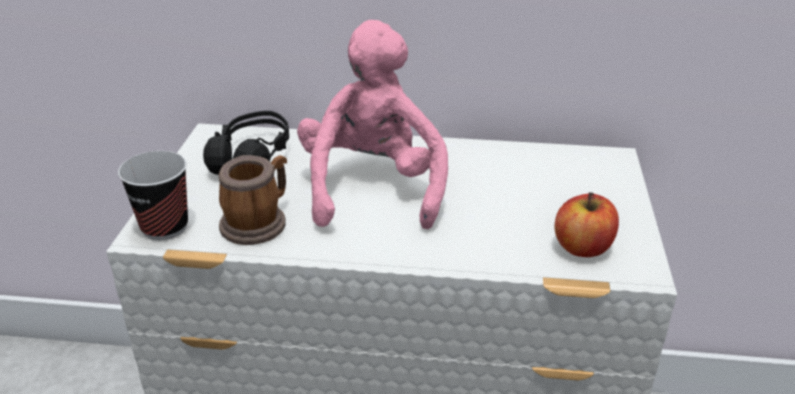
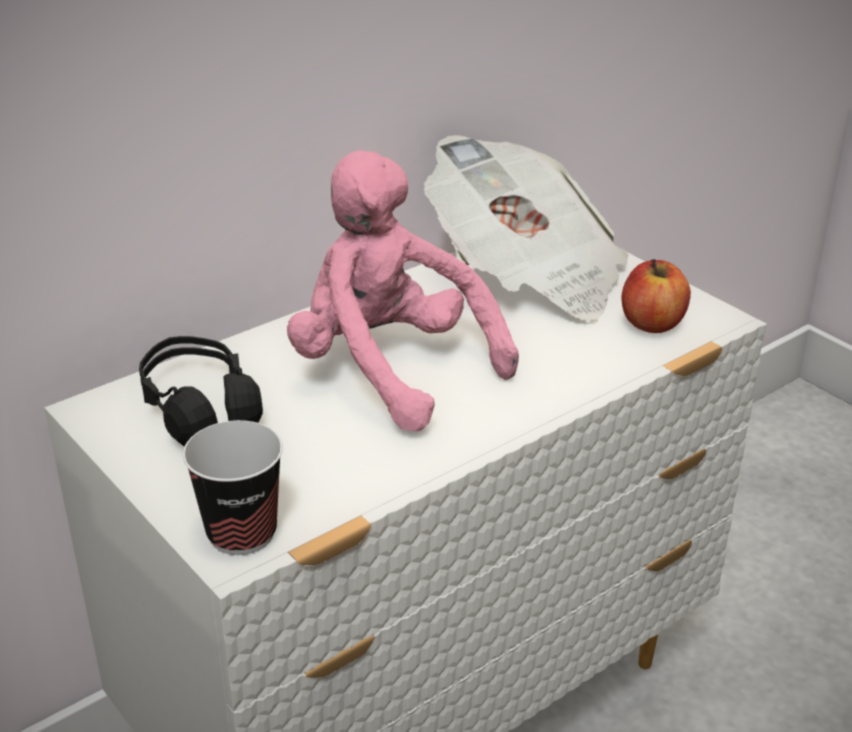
camera: 45 degrees left, 0 degrees up
mug [219,155,287,245] -> none
none -> newspaper [424,135,629,321]

